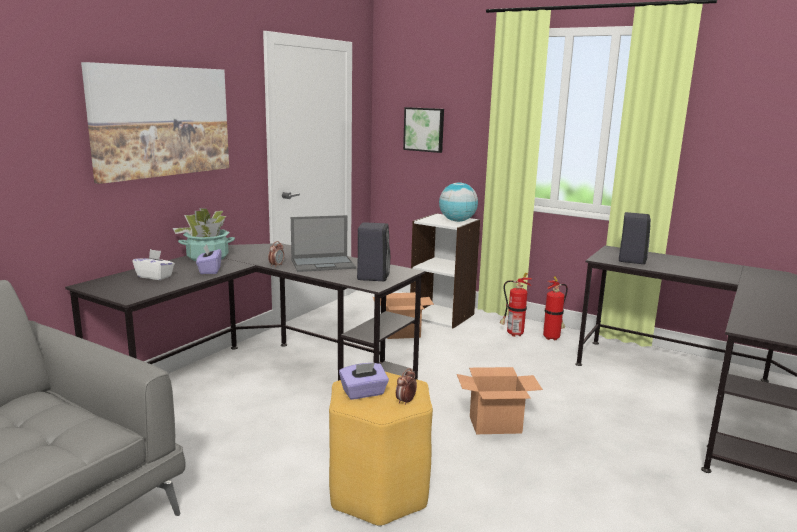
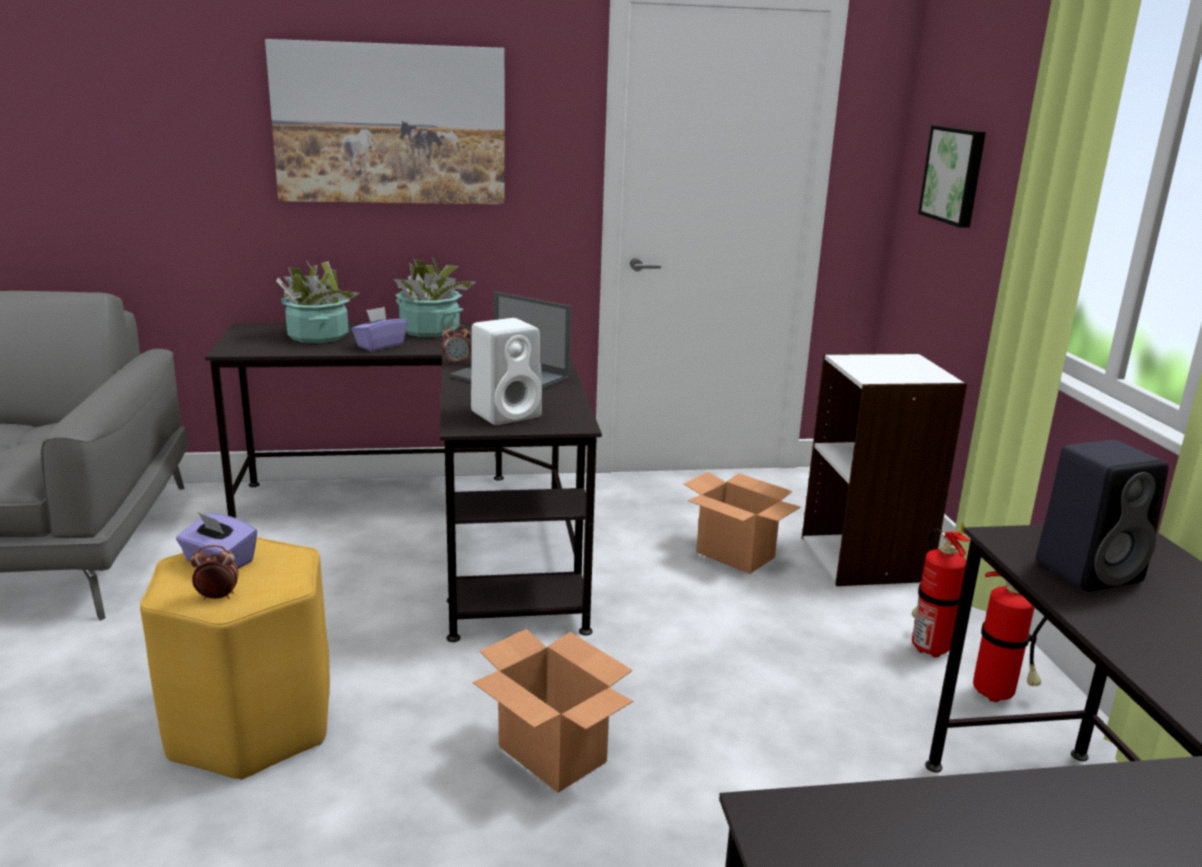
camera: 50 degrees right, 5 degrees up
white tissue box [132,249,175,280] -> potted plant [276,261,359,343]
black speaker [357,222,390,281] -> white speaker [471,318,542,425]
globe [439,182,478,222] -> none

